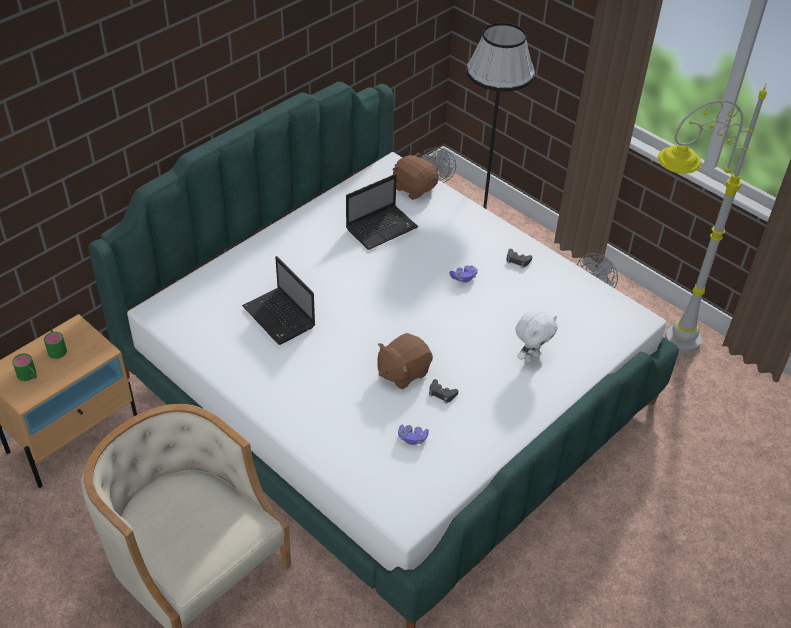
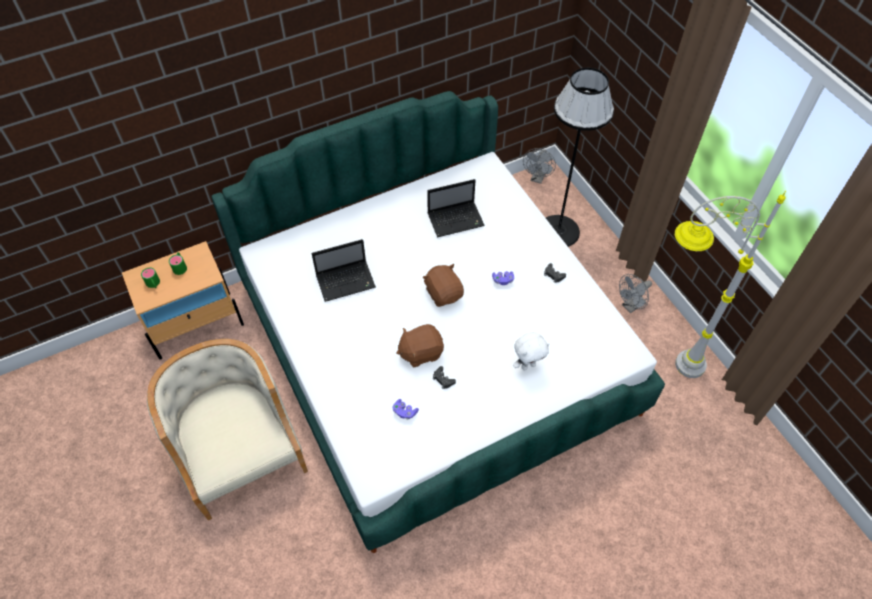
camera: 20 degrees right, 10 degrees up
laptop [242,256,315,345] -> laptop turned 90 degrees counterclockwise [311,239,376,302]
brown plush toy [392,153,439,200] -> brown plush toy moved to [422,264,464,307]

